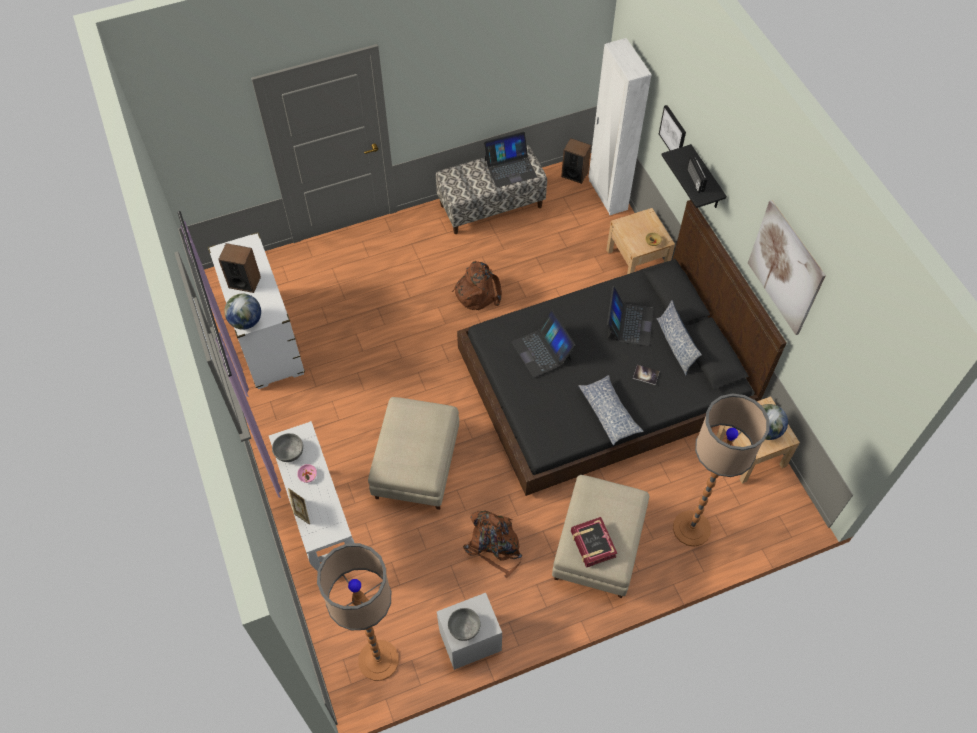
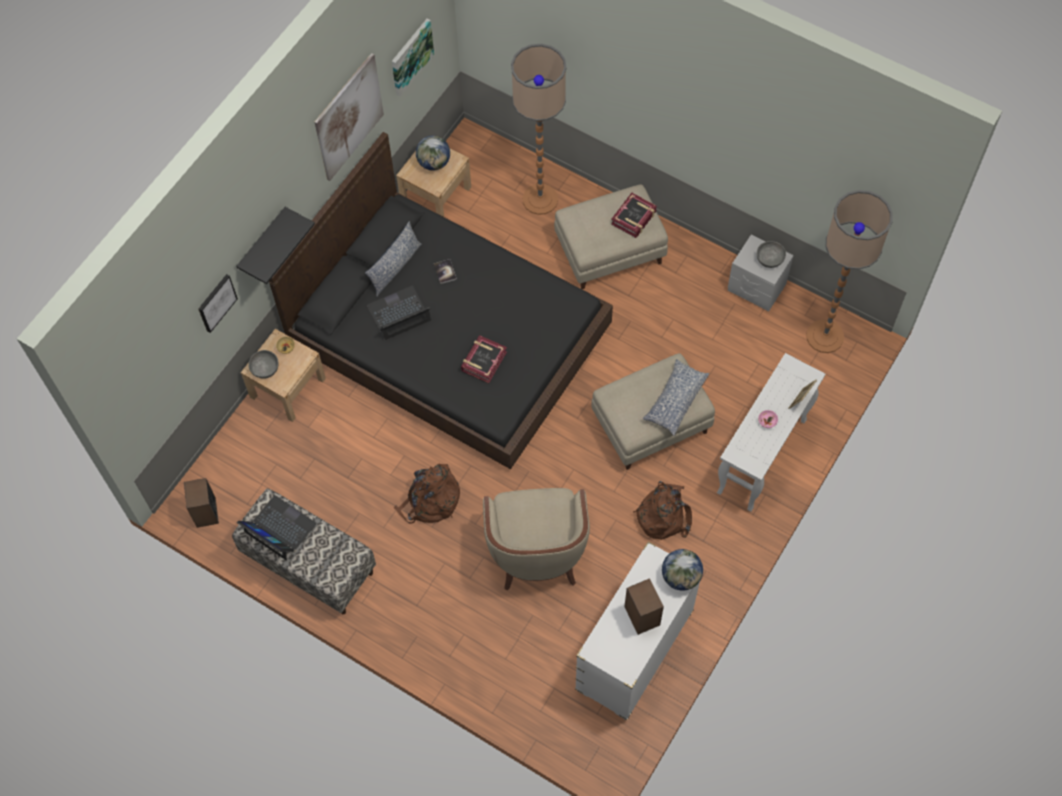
camera: 125 degrees left, 5 degrees up
grey bowl [272,433,303,462] -> grey bowl moved to [248,350,279,379]
brown backpack [463,511,522,578] -> brown backpack moved to [633,481,692,540]
laptop [511,310,576,377] -> book [461,335,507,383]
pillow [578,375,644,445] -> pillow moved to [643,359,709,436]
white wardrobe [589,38,652,215] -> none
radio [687,156,707,193] -> none
none -> picture [392,19,434,97]
none -> beige armchair [483,488,590,591]

